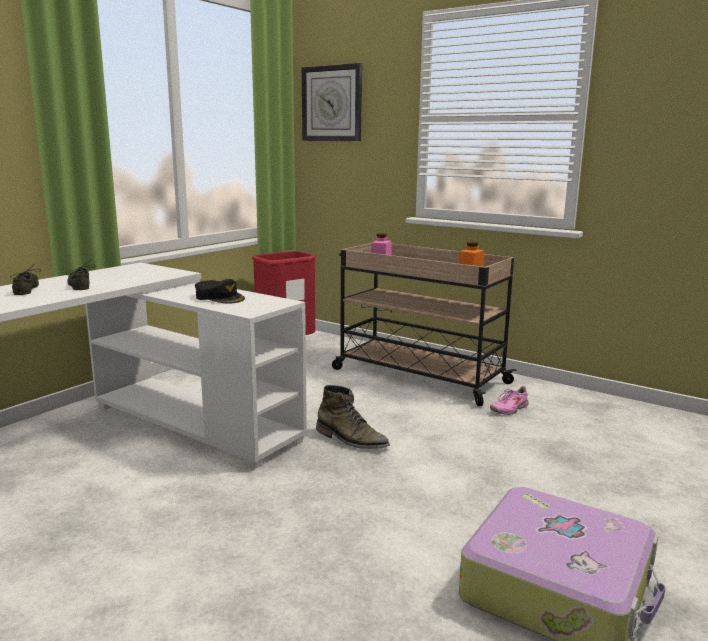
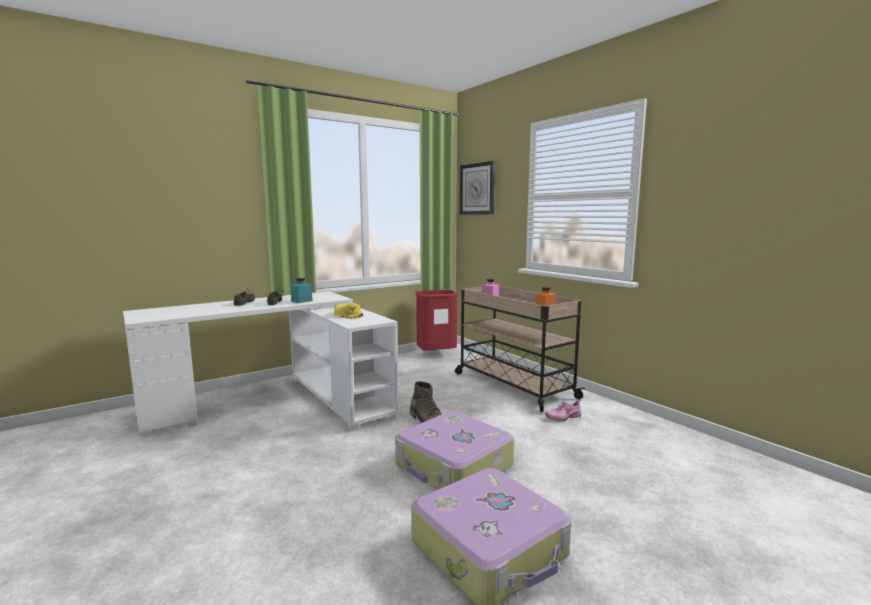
camera: 20 degrees right, 5 degrees down
black cap [195,279,245,304] -> yellow cap [334,303,363,319]
none -> turquoise jar [291,278,313,303]
none -> suitcase [395,411,514,489]

